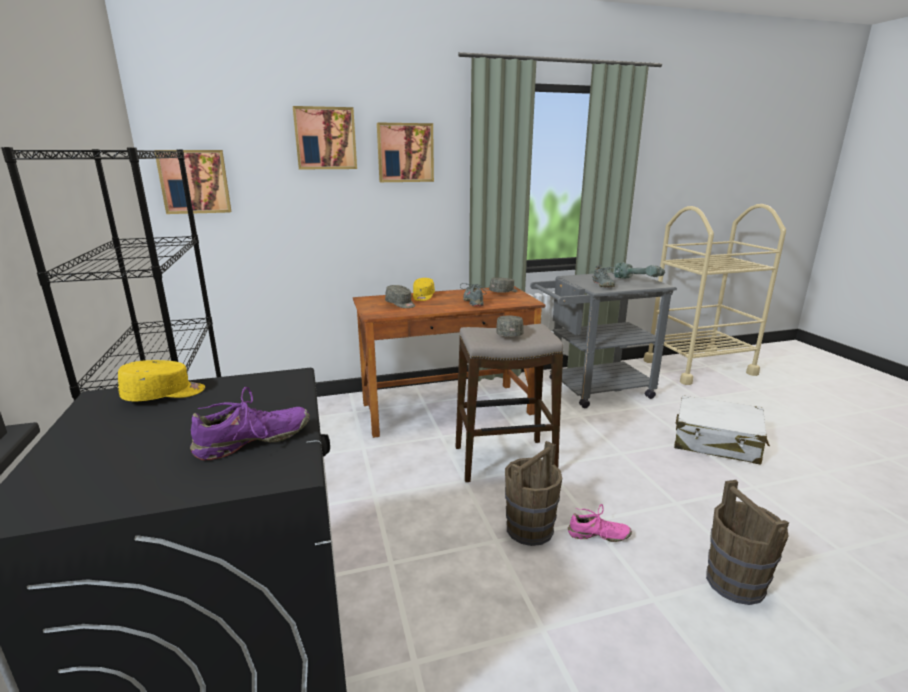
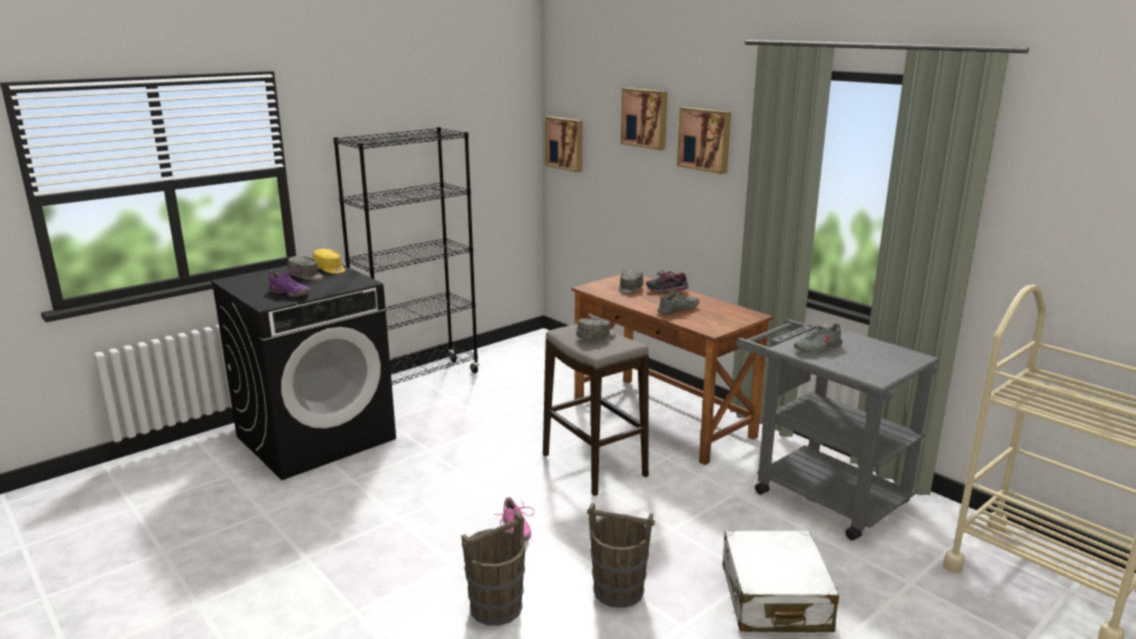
camera: 65 degrees right, 0 degrees up
yellow cap [413,278,435,301] -> shoe [646,270,688,294]
grey cap [489,277,518,293] -> grey cap moved to [287,256,324,281]
brown bucket [505,441,562,546] -> brown bucket moved to [587,503,655,608]
power drill [614,262,665,279] -> none

